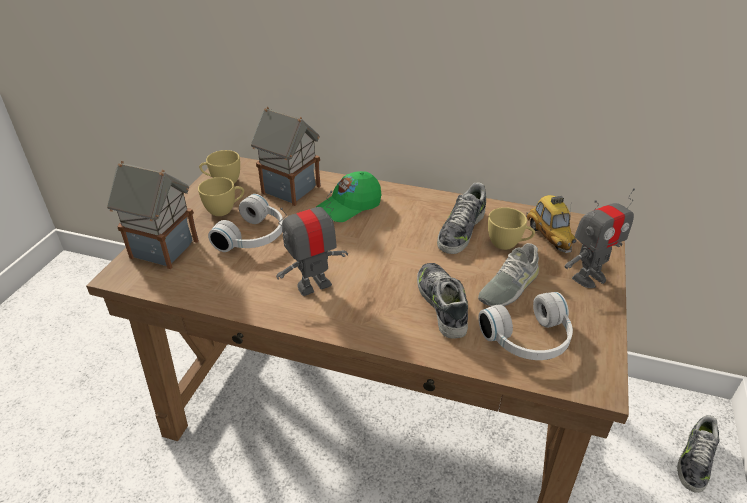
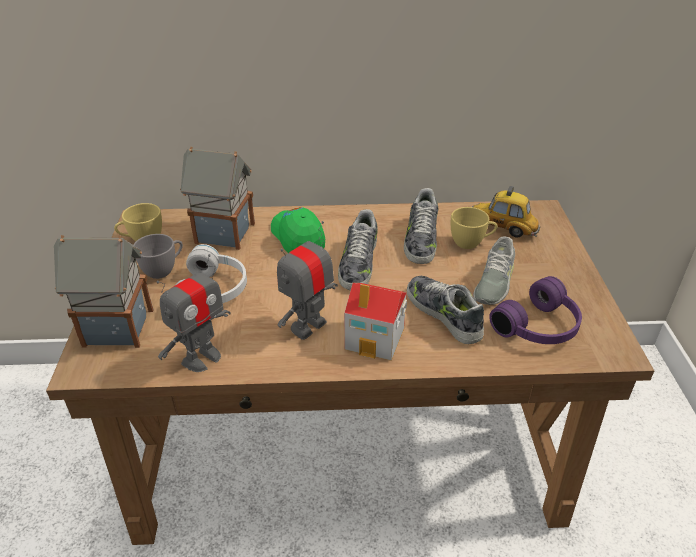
camera: 20 degrees left, 0 degrees up
yellow cup [198,177,244,216] -> grey cup [133,234,183,279]
green cap [316,171,382,222] -> green cap turned 120 degrees clockwise [271,207,325,253]
white headphones [478,292,573,360] -> purple headphones [489,276,582,344]
toy car [526,195,577,253] -> toy car turned 150 degrees clockwise [472,186,540,237]
toy robot [565,188,635,288] -> toy robot moved to [157,254,231,372]
shoe [677,415,719,493] -> shoe moved to [338,209,378,290]
none -> toy house [344,283,407,361]

